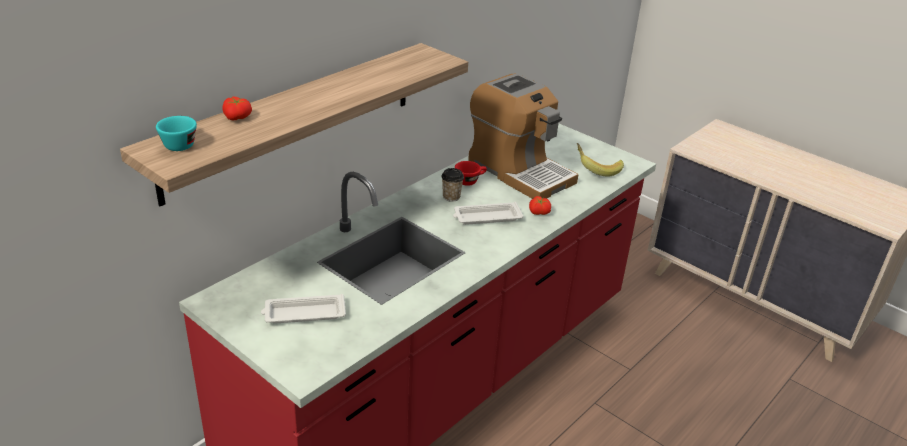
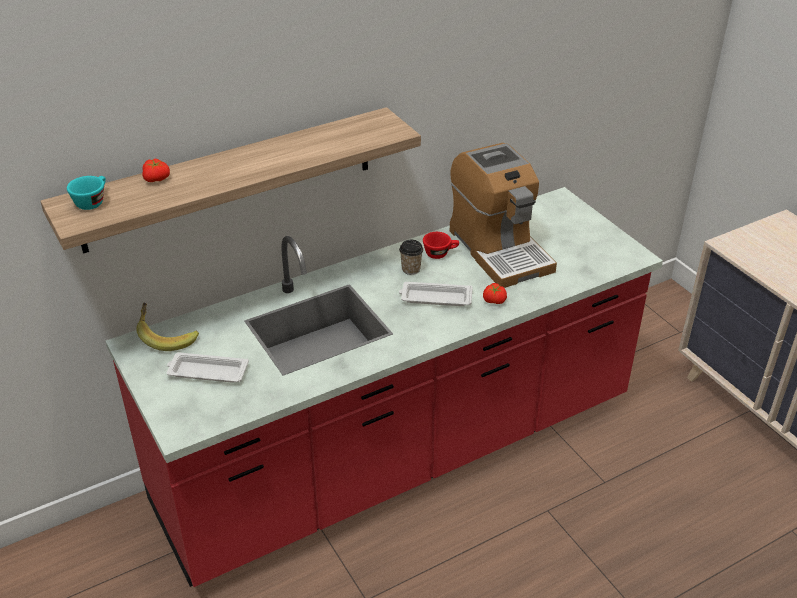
camera: 20 degrees right, 5 degrees up
banana [577,143,624,177] -> banana moved to [136,303,199,351]

